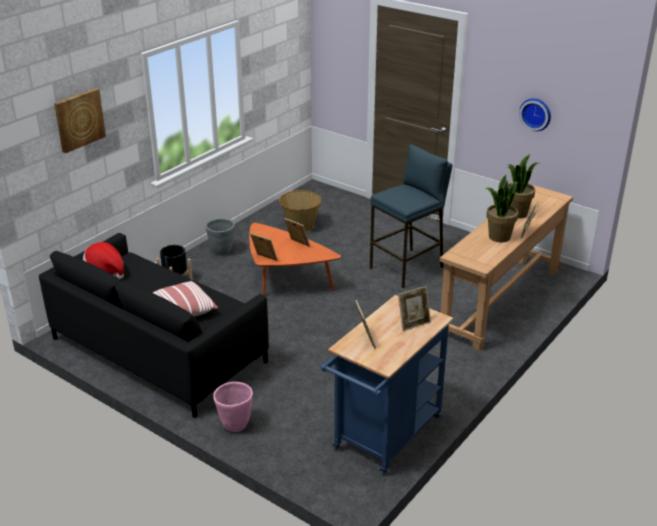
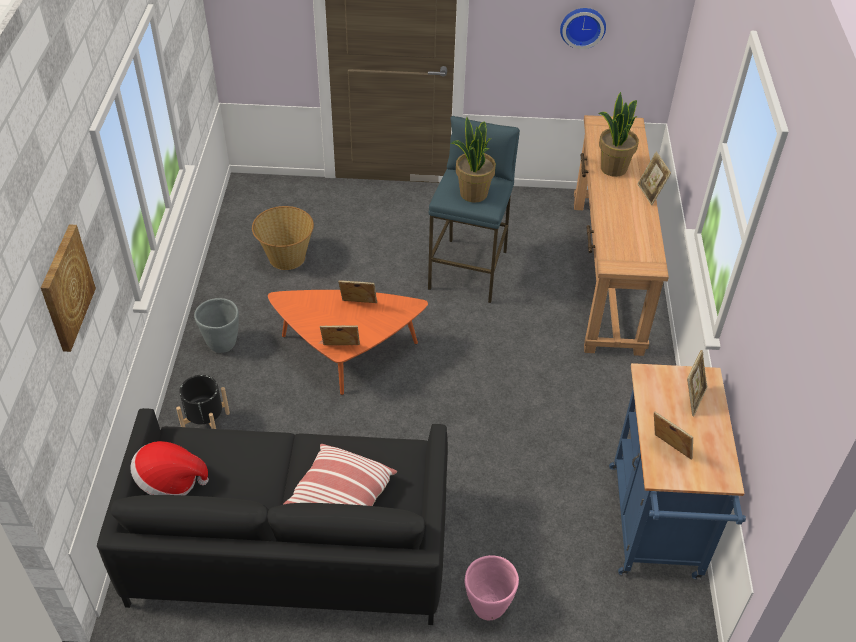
camera: 35 degrees left, 15 degrees up
potted plant [486,175,518,242] -> potted plant moved to [451,117,496,203]

